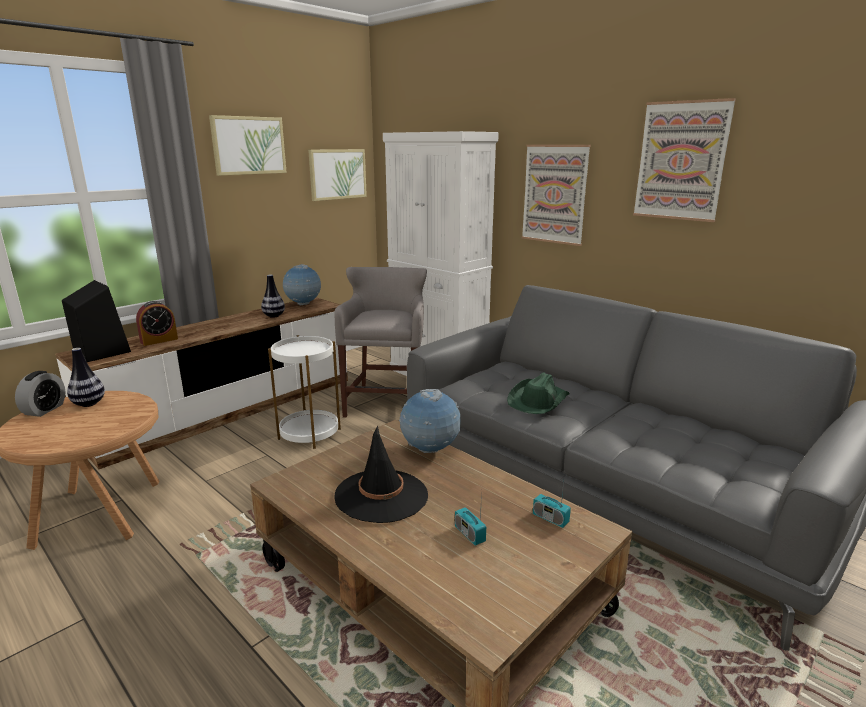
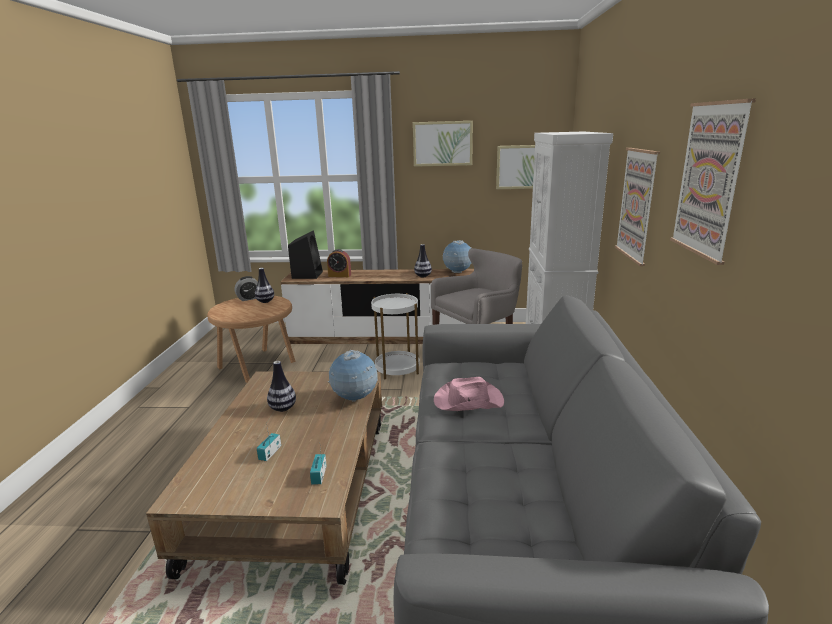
camera: 50 degrees right, 0 degrees up
black hat [335,426,428,523] -> vase [267,361,296,412]
green hat [507,373,570,414] -> pink hat [434,377,504,411]

